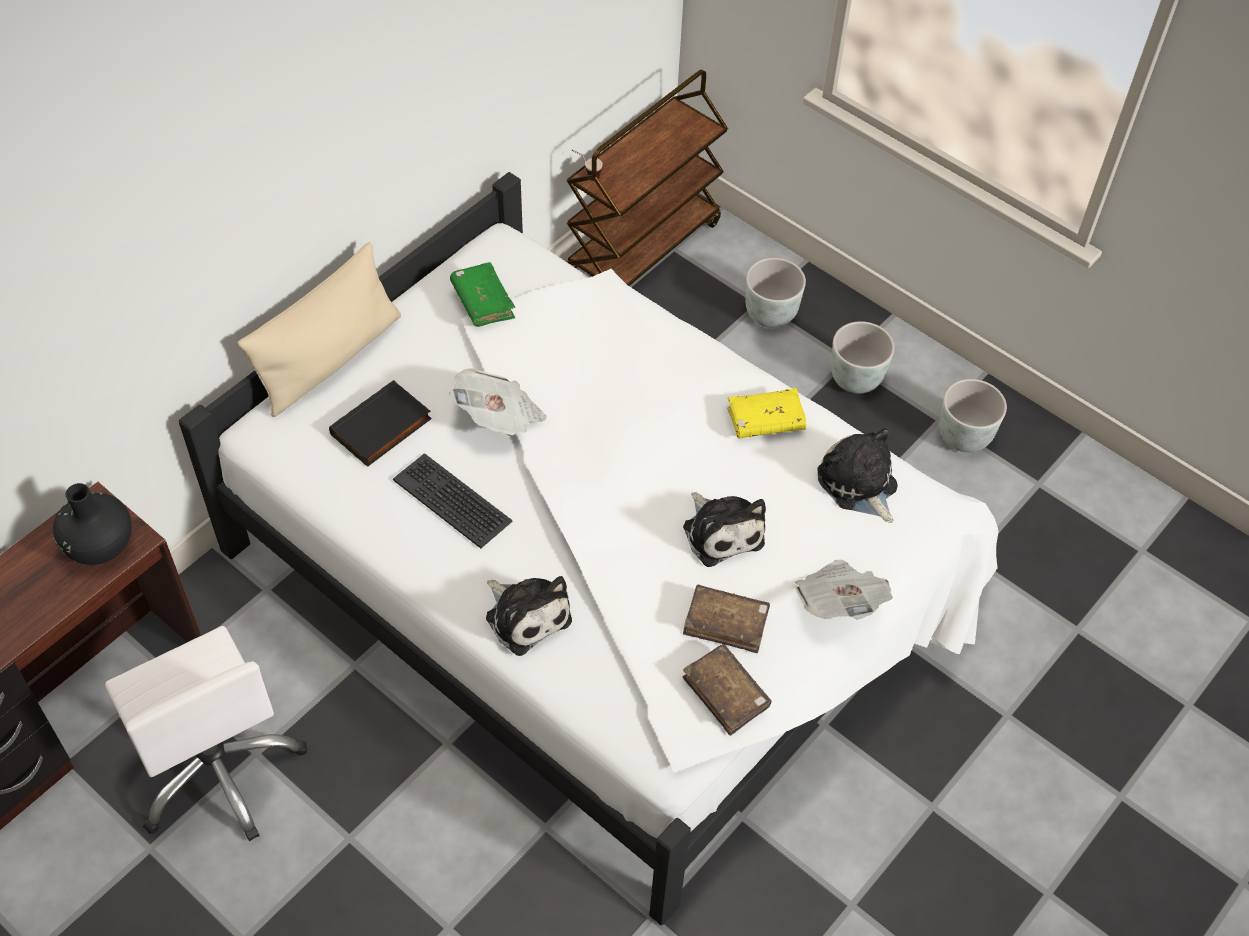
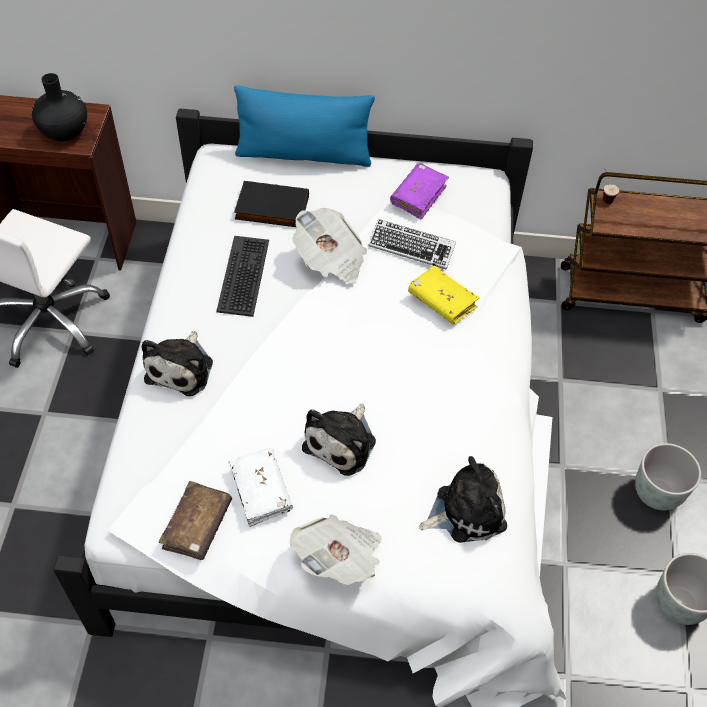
camera: 55 degrees right, 0 degrees up
beige pillow [237,242,401,417] -> blue pillow [234,85,375,167]
green book [450,262,515,327] -> purple book [390,163,449,220]
brown book [683,584,770,653] -> white book [229,448,293,527]
yellow book [727,388,807,439] -> yellow book moved to [408,265,479,324]
grey planter [746,258,806,328] -> none
plush toy [818,429,898,523] -> plush toy turned 45 degrees clockwise [419,456,507,543]
none -> keyboard [369,219,456,270]

